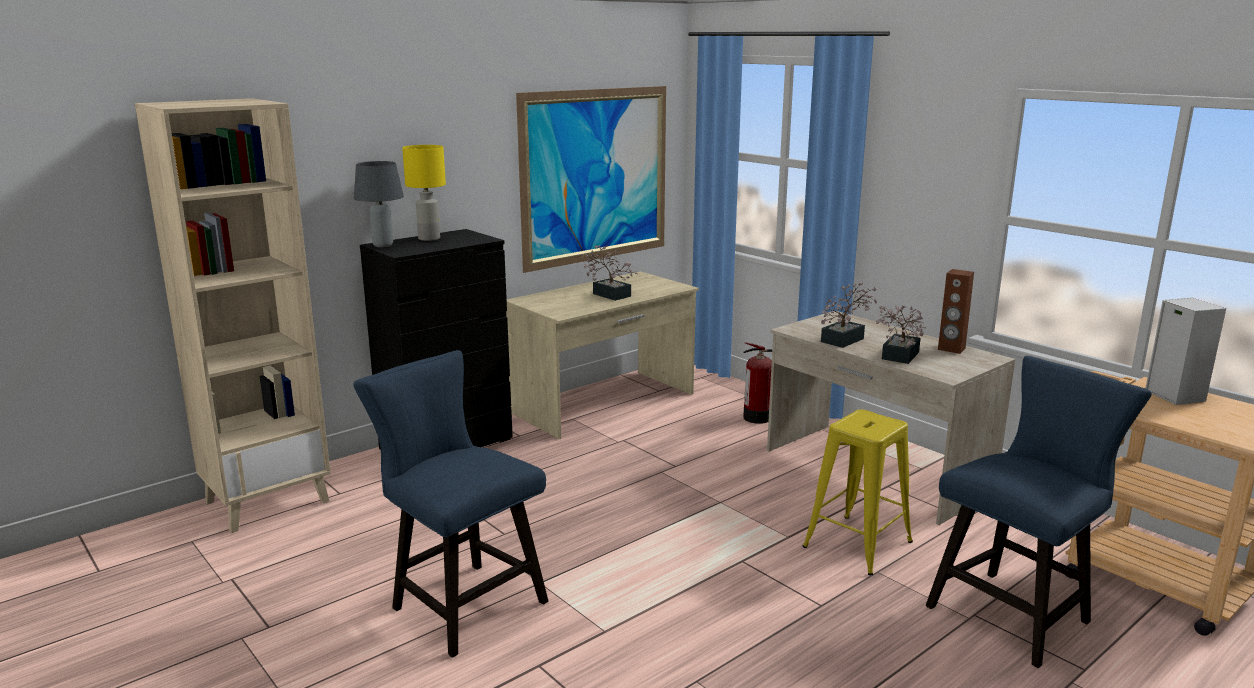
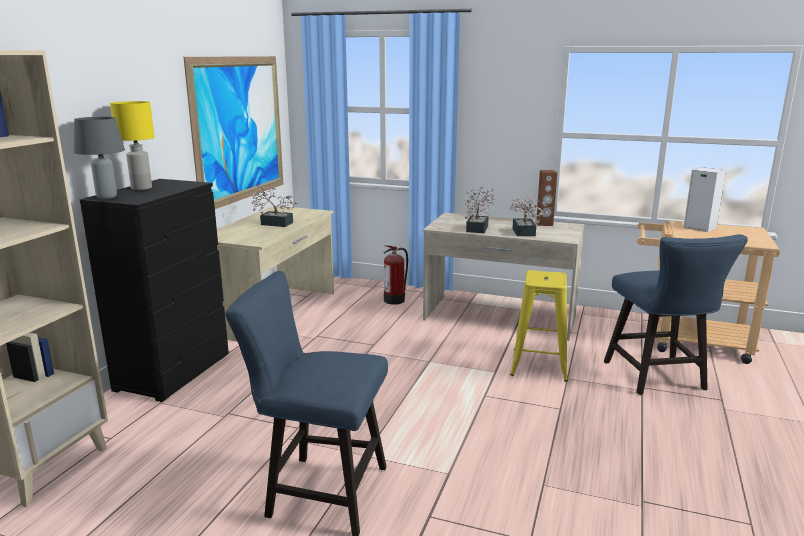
camera: 30 degrees left, 0 degrees up
blue chair [926,356,1152,668] -> blue chair turned 150 degrees clockwise [604,234,748,395]

